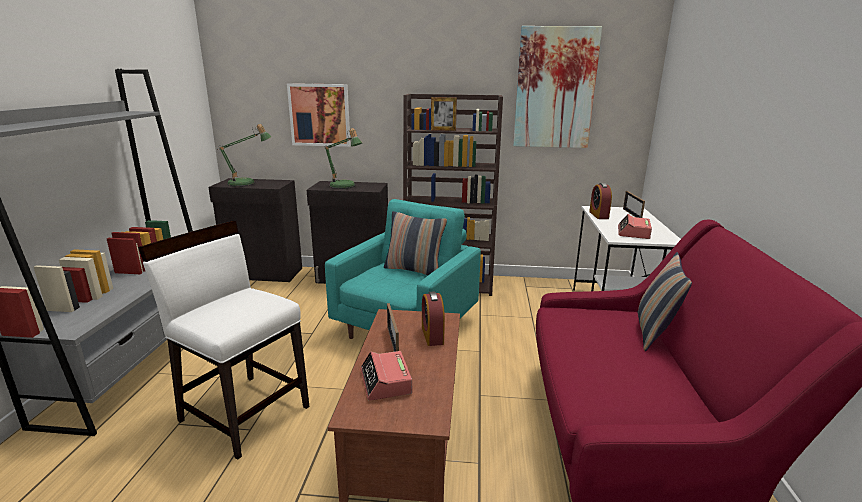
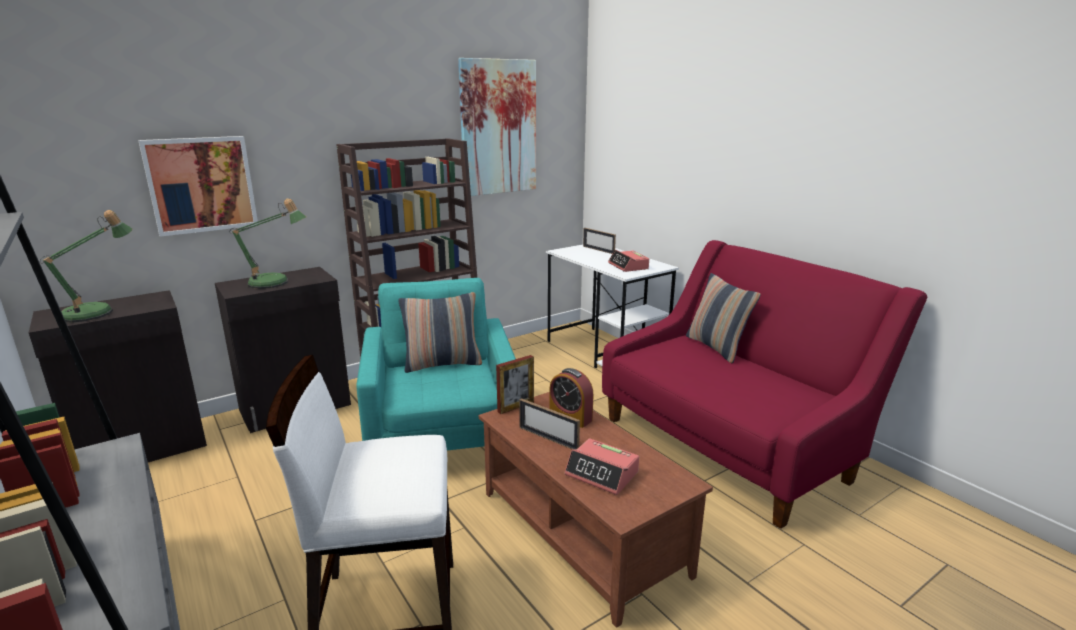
camera: 40 degrees left, 0 degrees up
picture frame [431,97,457,131] -> picture frame moved to [496,355,534,414]
alarm clock [589,183,612,219] -> none

